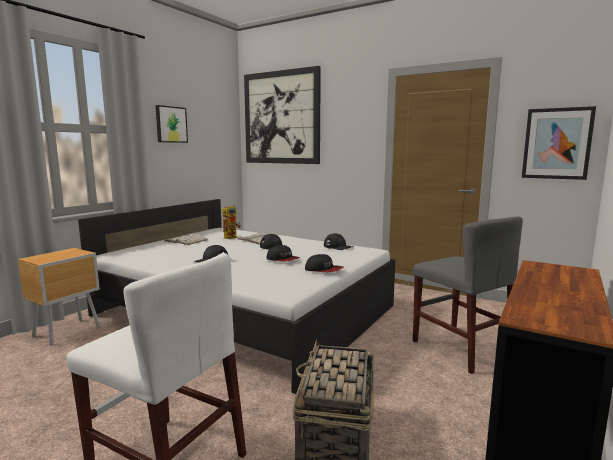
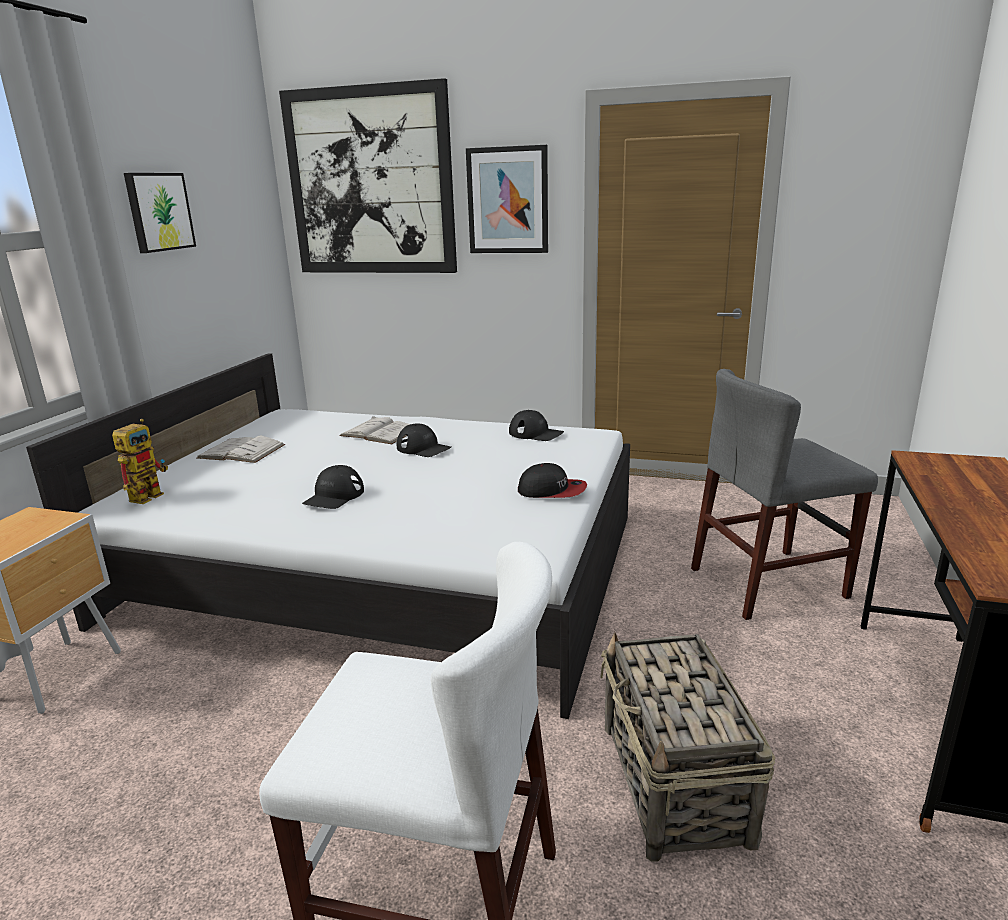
camera: 15 degrees left, 10 degrees up
toy robot [222,205,241,239] -> toy robot moved to [112,419,168,504]
cap [267,245,300,262] -> none
grey chair [413,216,523,374] -> grey chair turned 120 degrees clockwise [691,369,878,620]
picture [522,106,596,180] -> picture moved to [466,145,548,253]

